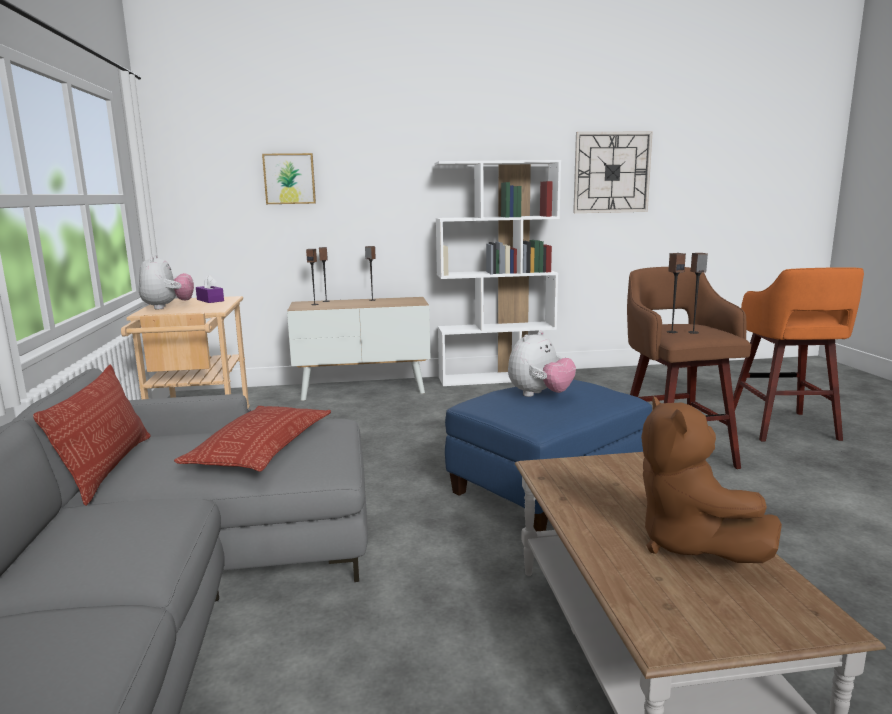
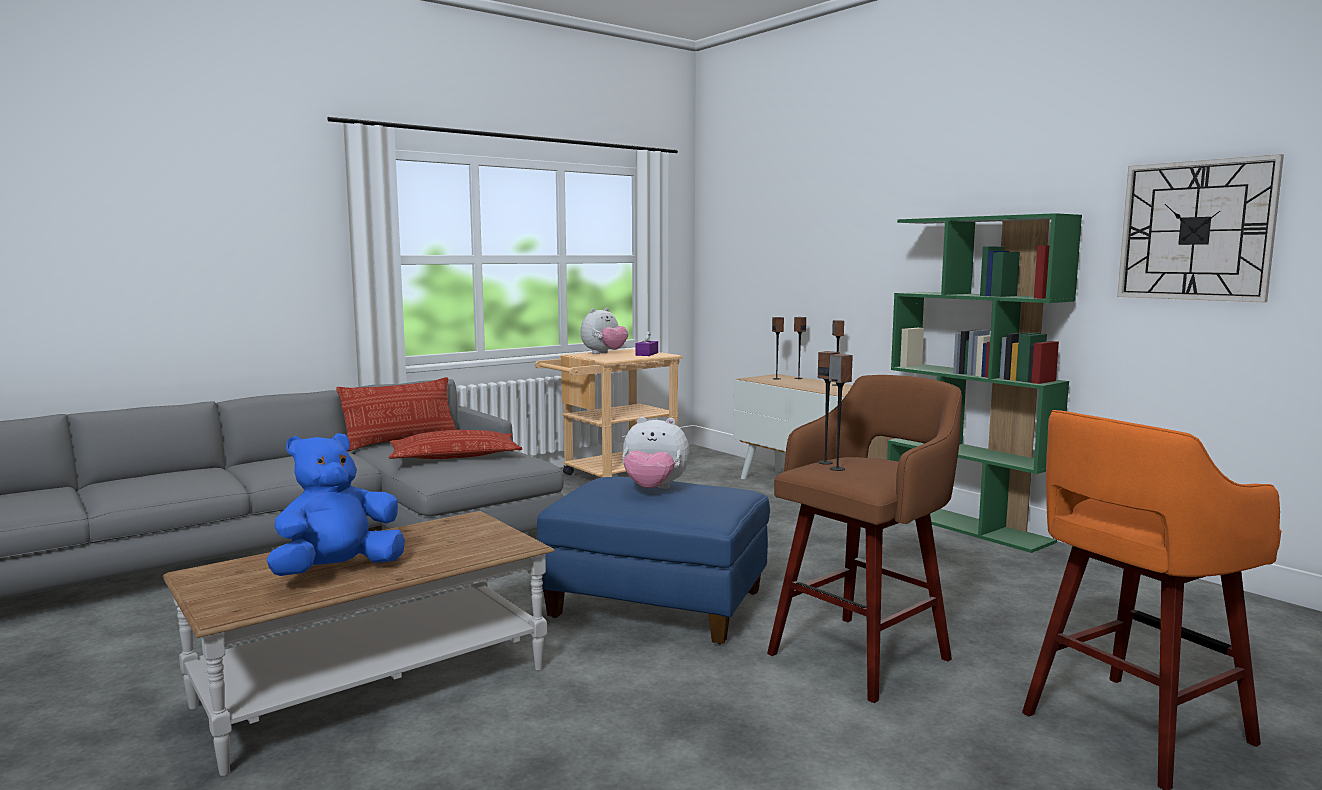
camera: 60 degrees right, 5 degrees down
picture [262,153,316,204] -> none
white bookcase [435,160,561,386] -> green bookcase [887,213,1082,553]
brown plush toy [641,396,782,563] -> blue plush toy [267,433,405,576]

